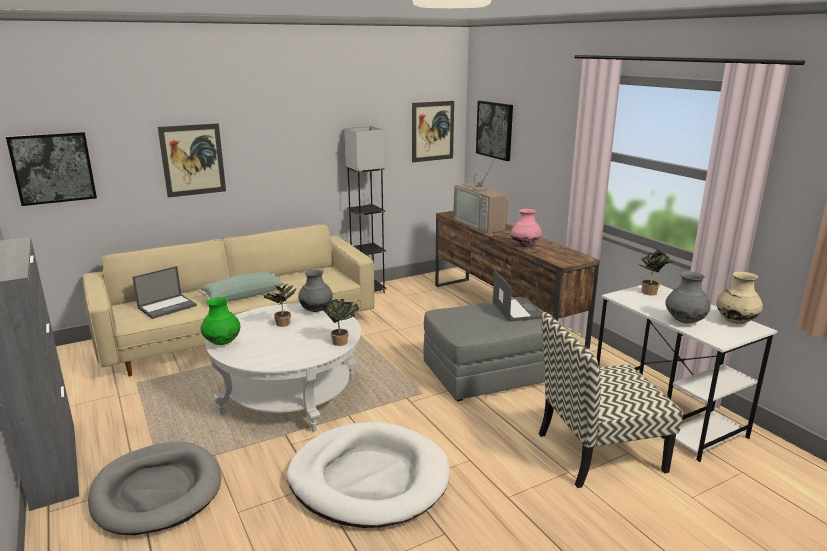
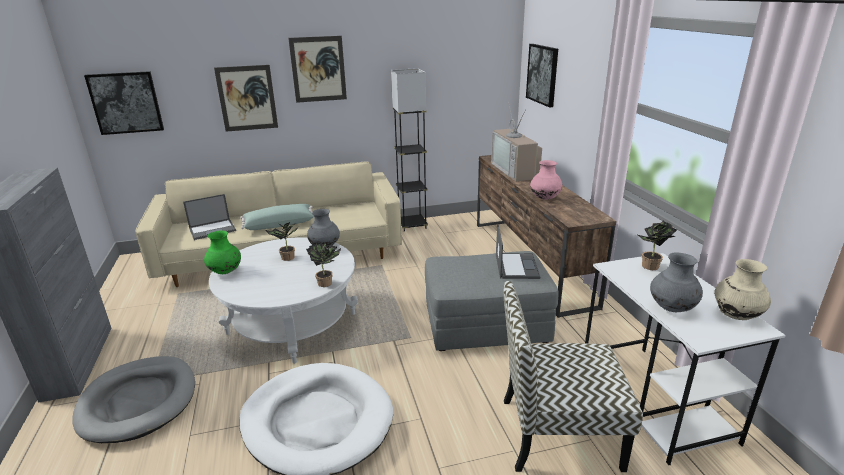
camera: 15 degrees right, 5 degrees up
picture [412,101,454,162] -> picture moved to [288,36,347,103]

